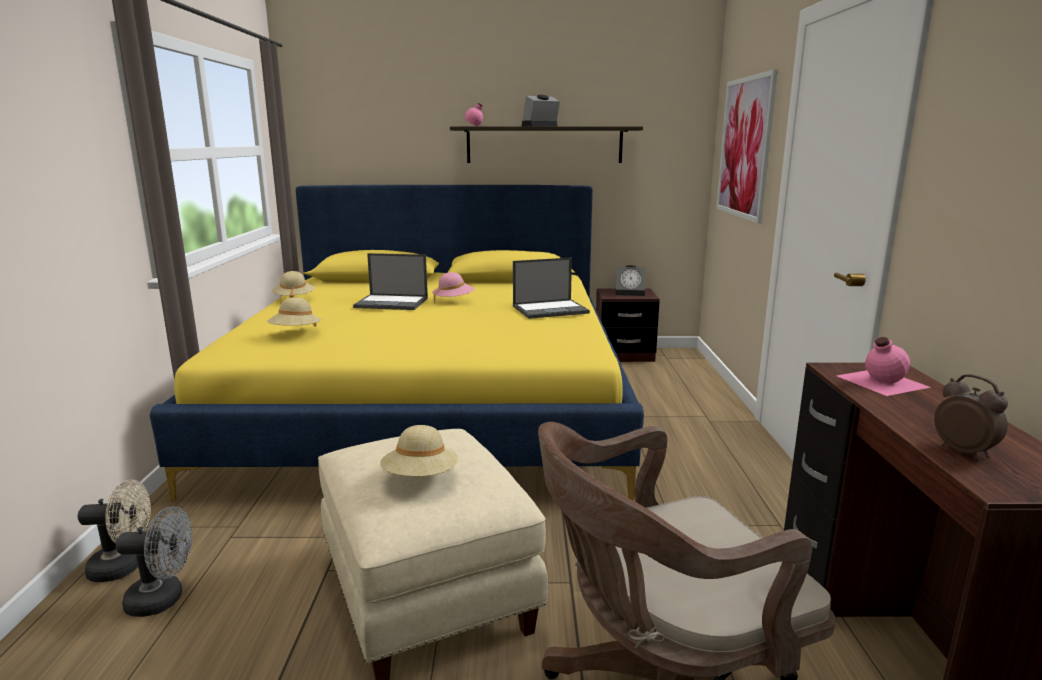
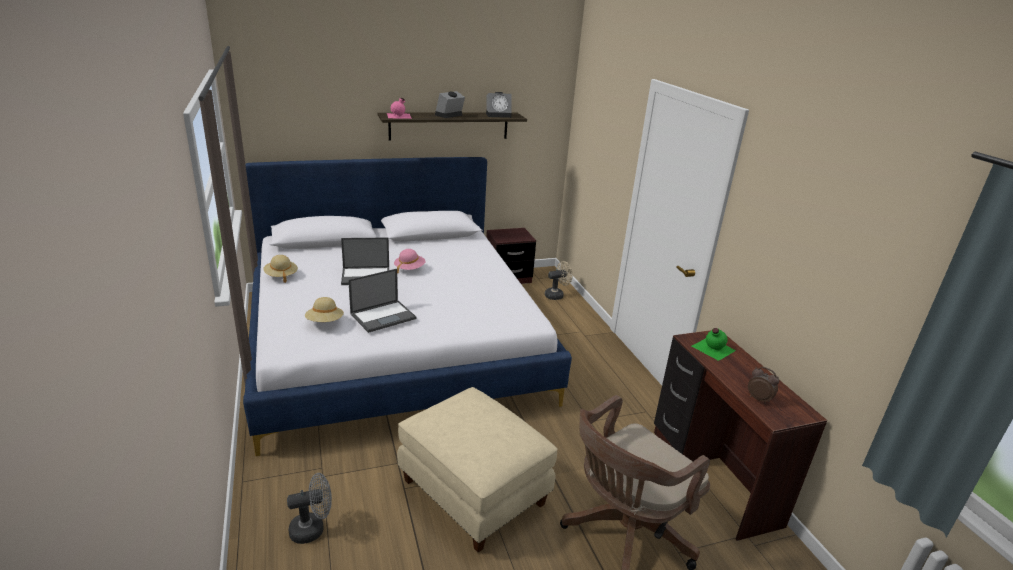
camera: 20 degrees left, 10 degrees up
beige fan [78,480,151,582] -> beige fan moved to [545,261,573,300]
yellow bed [150,185,644,501] -> white bed [243,157,572,456]
beige hat [380,425,458,476] -> none
laptop [513,257,590,319] -> laptop moved to [348,269,416,333]
alarm clock [616,265,646,296] -> alarm clock moved to [486,92,512,118]
picture [716,69,778,223] -> none
pink bottle [837,337,931,396] -> green bottle [692,328,736,361]

